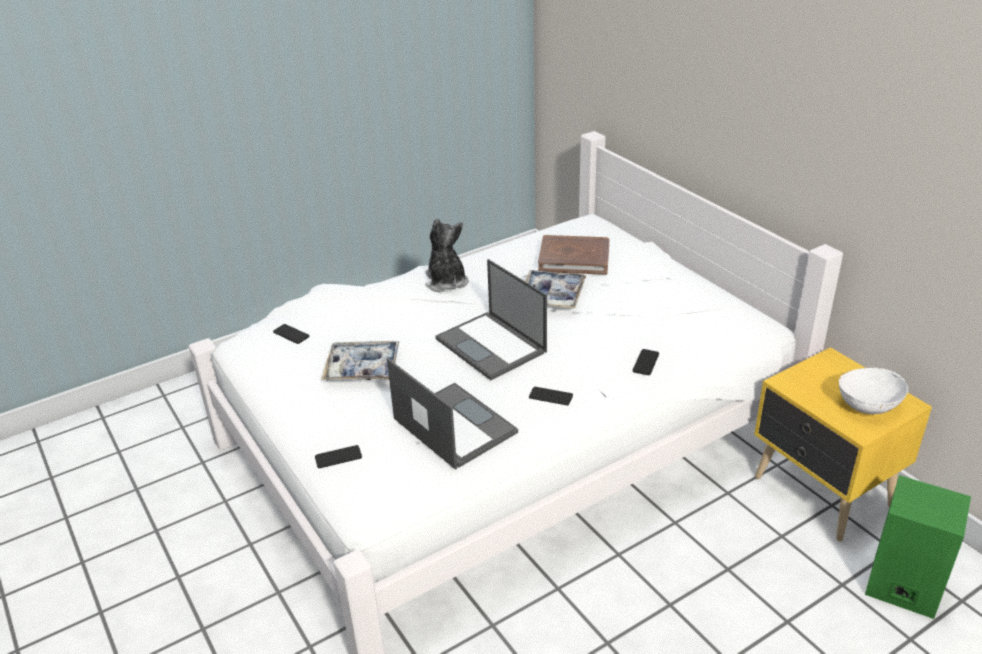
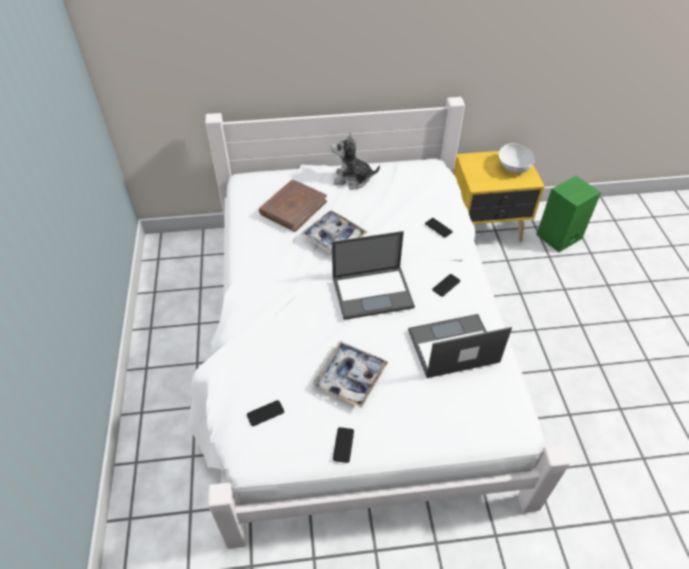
camera: 65 degrees left, 15 degrees up
phone [315,445,362,468] -> phone moved to [333,427,354,463]
plush toy [425,218,468,292] -> plush toy moved to [331,133,380,189]

